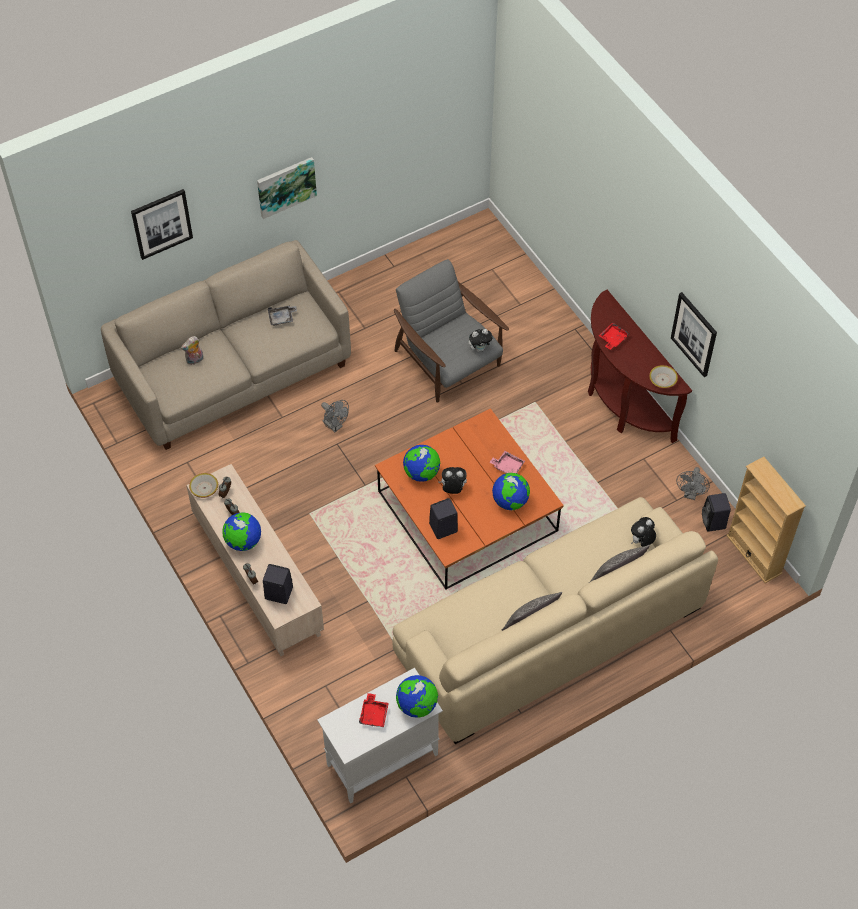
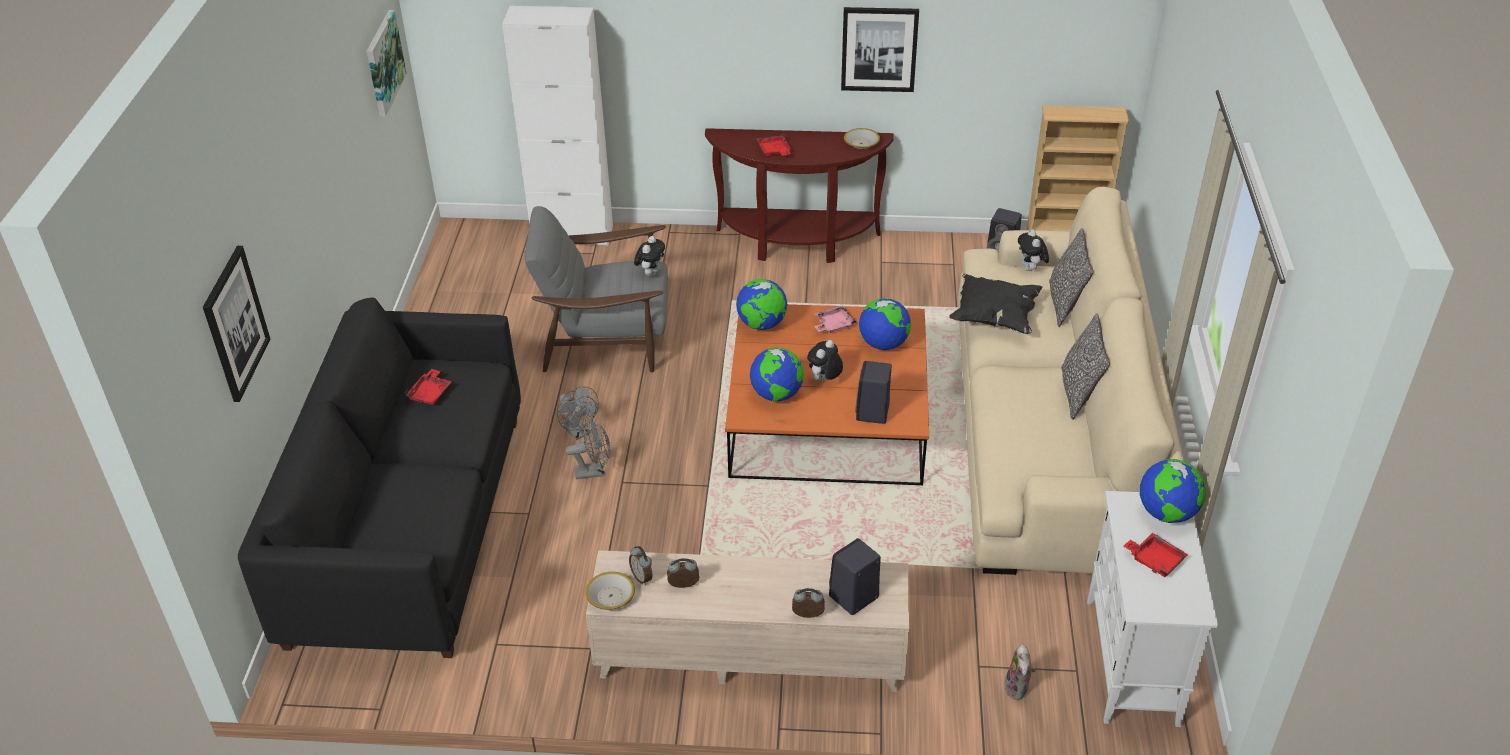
camera: 55 degrees left, 15 degrees down
beige sofa [101,240,351,450] -> black sofa [238,297,521,658]
plush toy [181,336,204,365] -> plush toy moved to [1005,644,1036,700]
globe [222,512,261,551] -> globe moved to [736,279,787,330]
picture [257,157,317,219] -> picture moved to [367,10,407,117]
grey tray [268,305,297,326] -> red tray [405,369,452,405]
grey fan [676,467,710,500] -> grey fan moved to [557,387,599,440]
none -> white cabinet [502,6,613,246]
none -> black pillow [949,274,1042,334]

